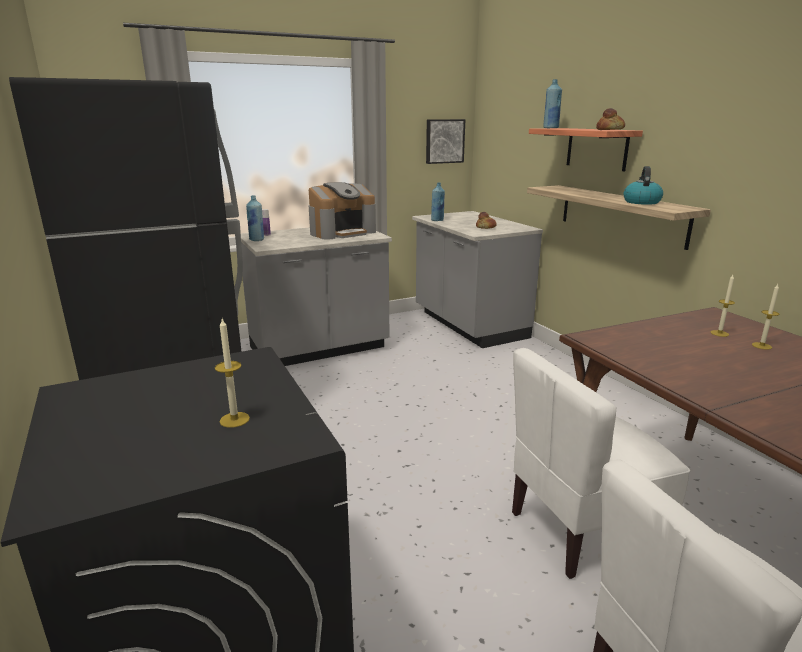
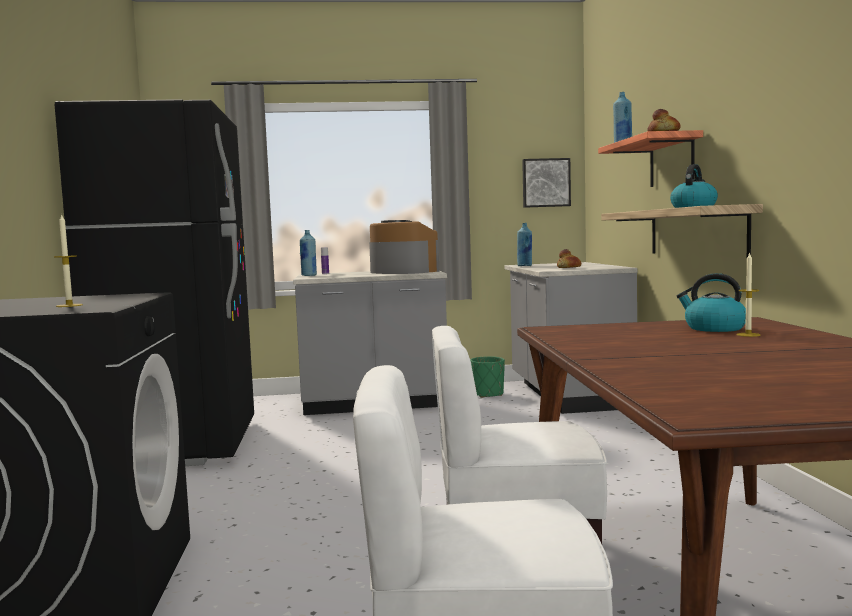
camera: 20 degrees right, 15 degrees down
coffee machine [309,182,376,240] -> coffee machine turned 120 degrees counterclockwise [369,220,439,274]
candle [711,275,735,337] -> kettle [677,273,746,332]
none -> green planter [470,356,505,398]

